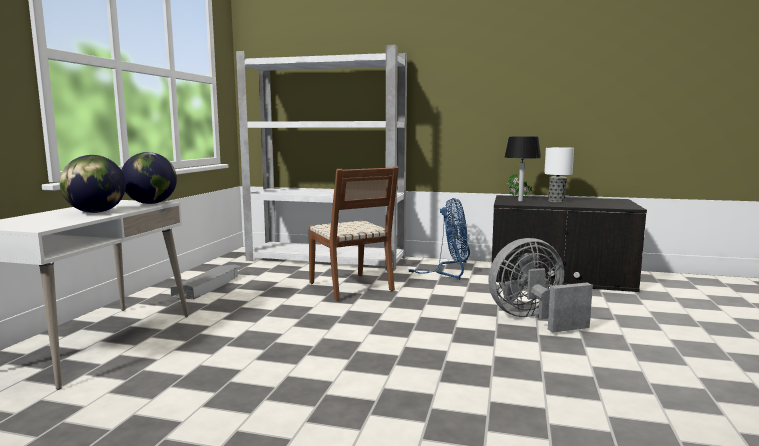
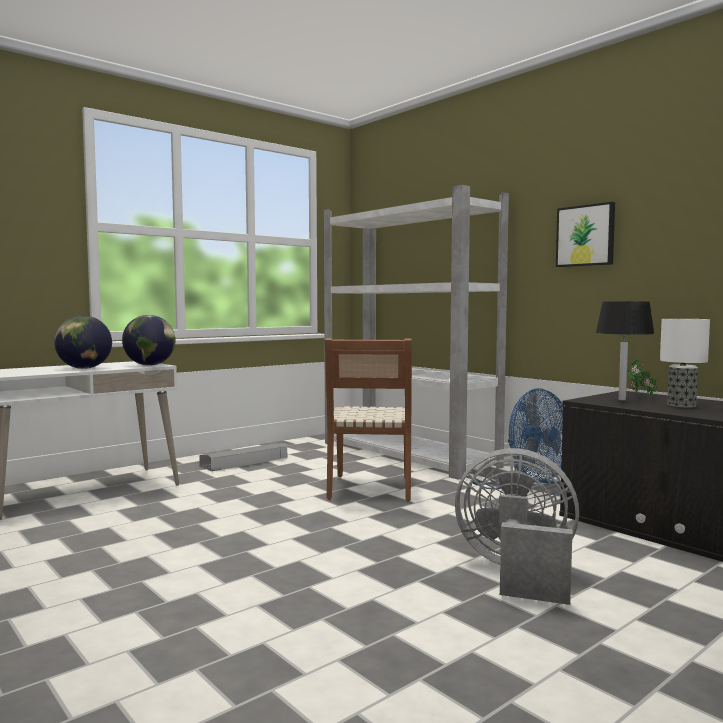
camera: 35 degrees right, 5 degrees down
none -> picture [556,202,615,267]

